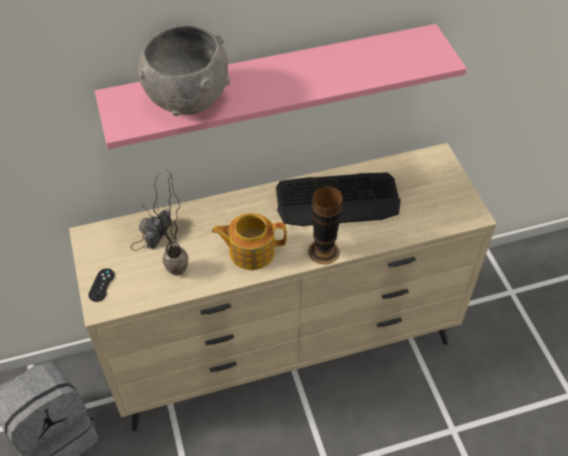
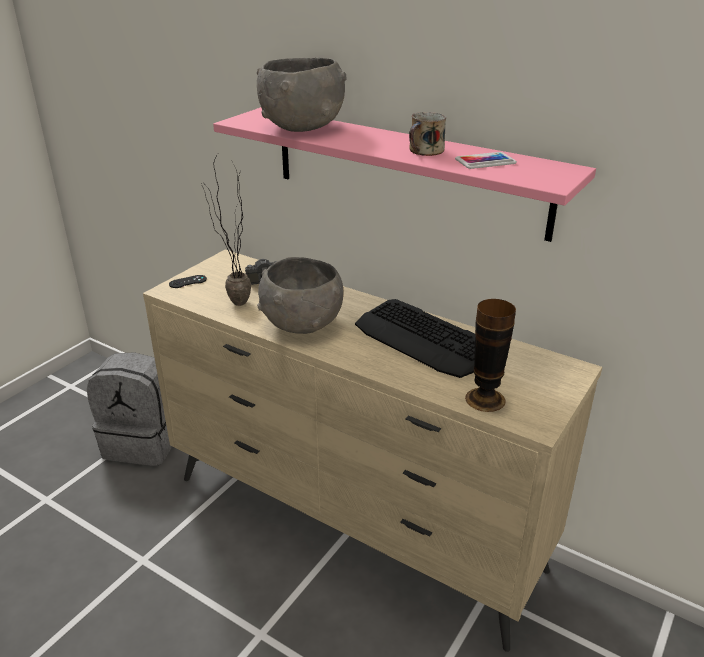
camera: 50 degrees right, 20 degrees down
teapot [212,213,287,270] -> grey bowl [257,257,344,334]
vase [308,186,343,265] -> vase moved to [465,299,516,412]
none -> mug [409,112,446,156]
none -> phone [455,152,517,169]

